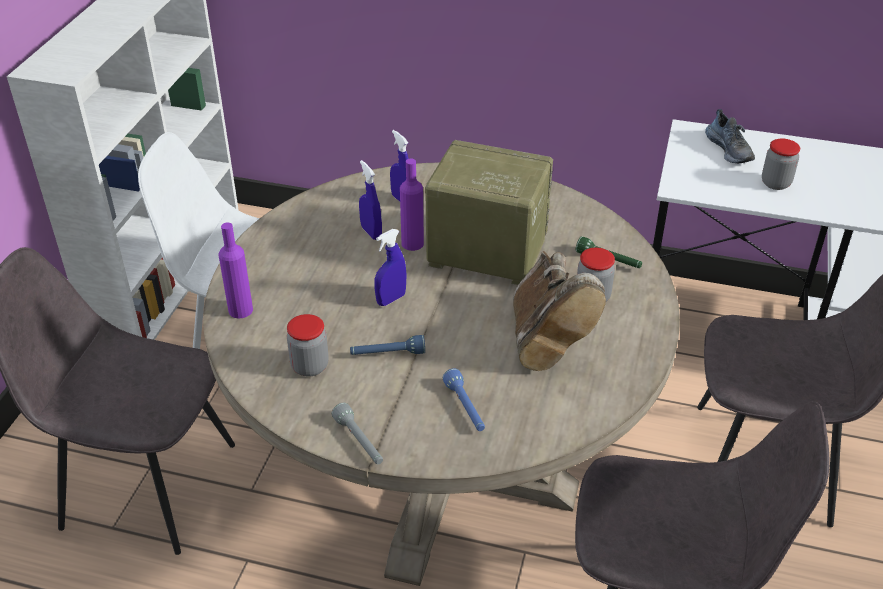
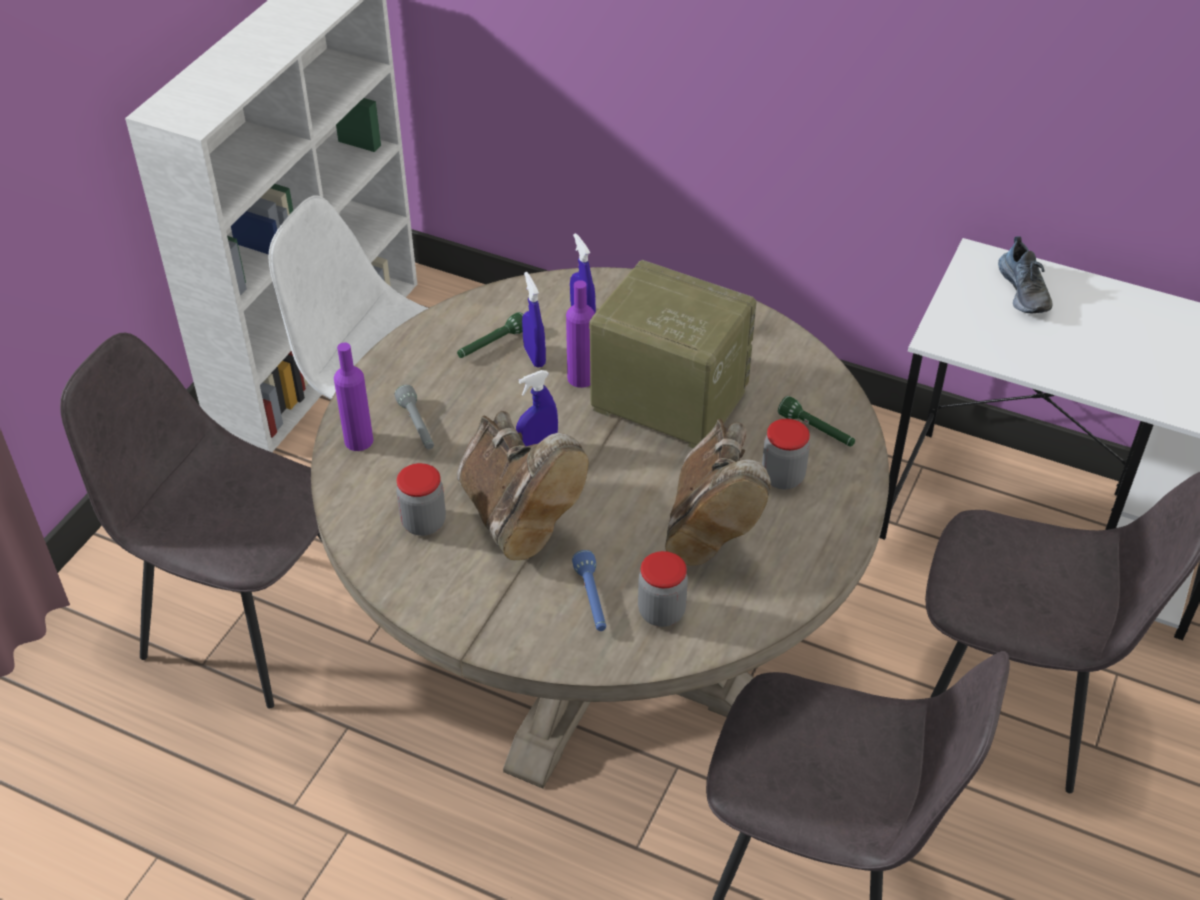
camera: 10 degrees right, 5 degrees up
grey flashlight [332,402,383,464] -> grey flashlight moved to [395,385,434,449]
blue flashlight [350,335,425,355] -> brown boot [457,411,589,560]
jar [762,139,800,190] -> jar moved to [638,551,688,627]
none -> green flashlight [457,312,523,358]

